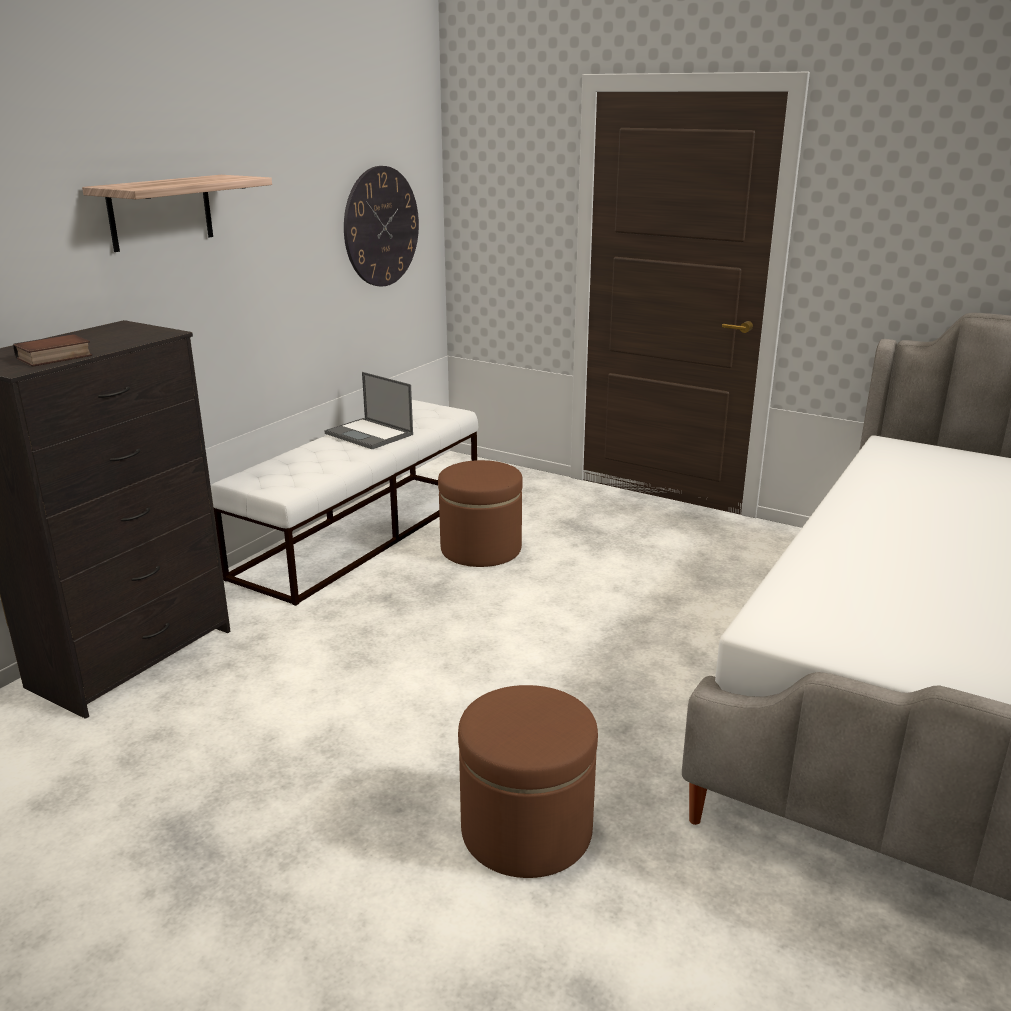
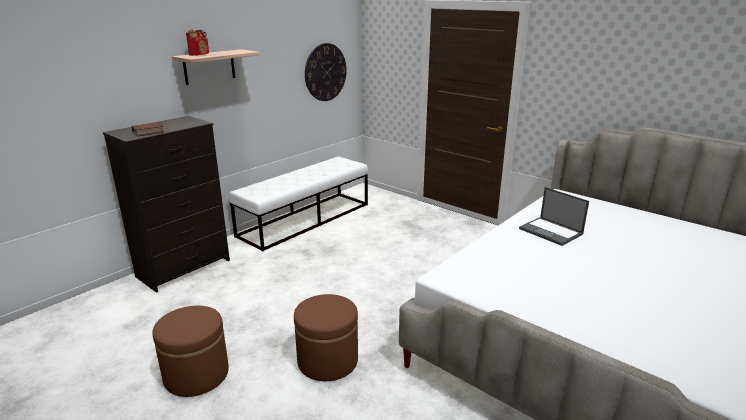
camera: 10 degrees right, 0 degrees up
laptop [325,372,413,449] -> laptop moved to [519,187,589,246]
brown ottoman [438,460,523,567] -> brown ottoman moved to [152,306,229,397]
none -> radio [186,29,209,56]

